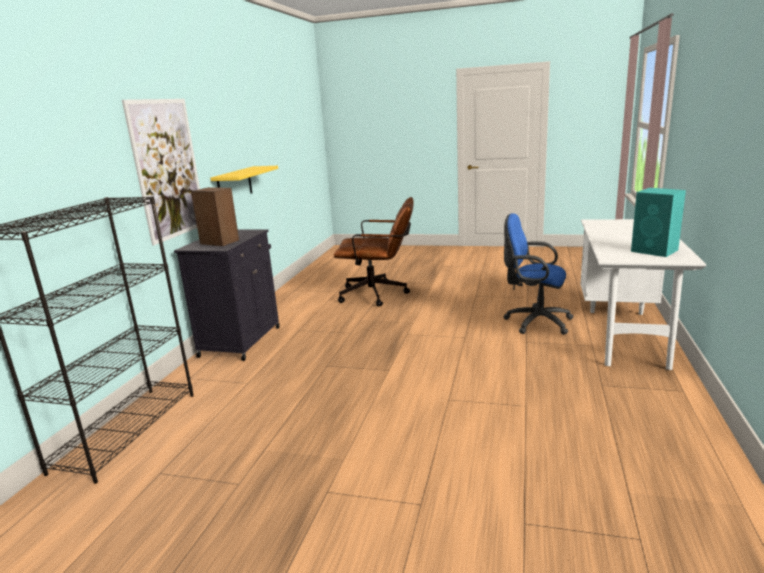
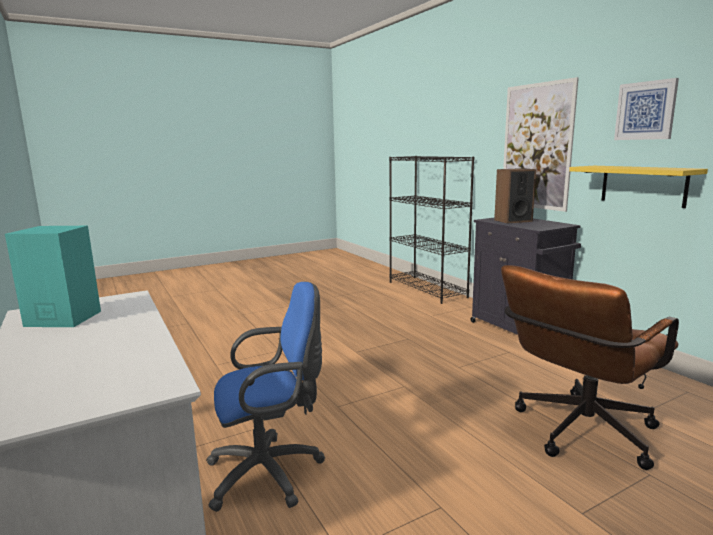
camera: 135 degrees right, 5 degrees down
none -> picture [614,78,679,140]

